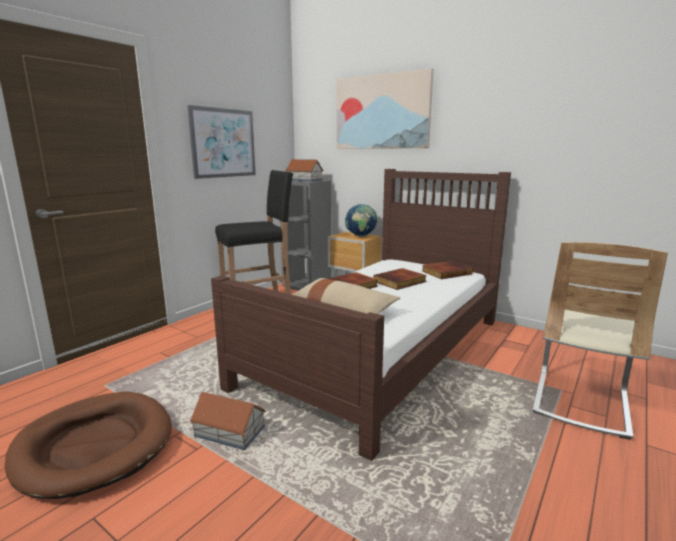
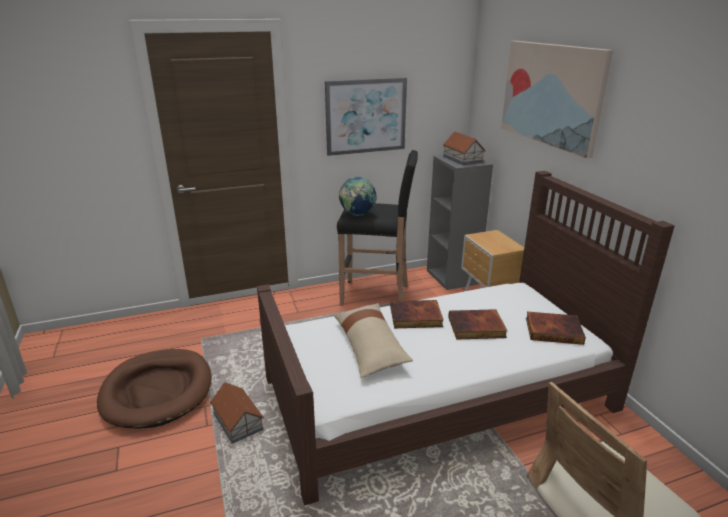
camera: 35 degrees right, 10 degrees up
globe [345,204,378,237] -> globe moved to [339,176,377,216]

